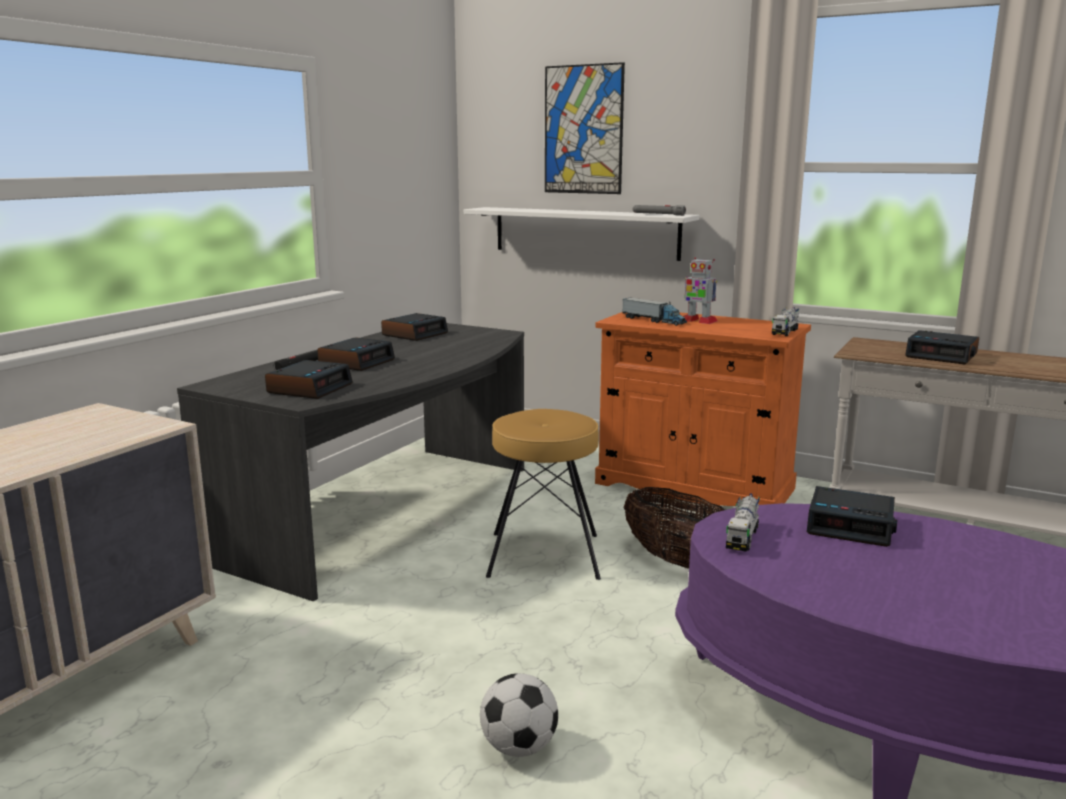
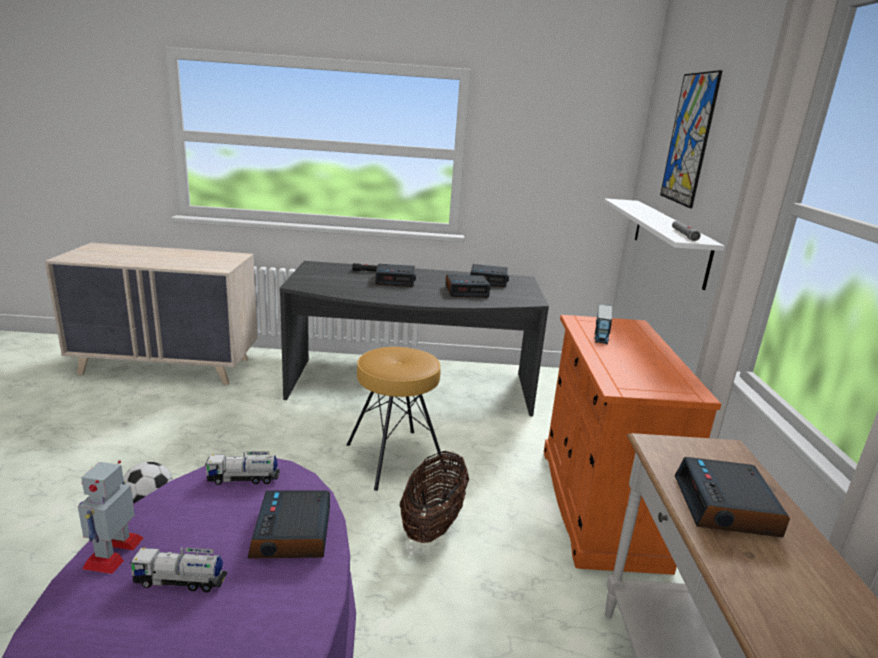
camera: 60 degrees right, 5 degrees up
alarm clock [265,360,353,399] -> alarm clock moved to [445,274,490,298]
toy robot [684,258,718,324] -> toy robot moved to [78,461,143,574]
toy truck [772,307,799,336] -> toy truck moved to [130,547,227,592]

